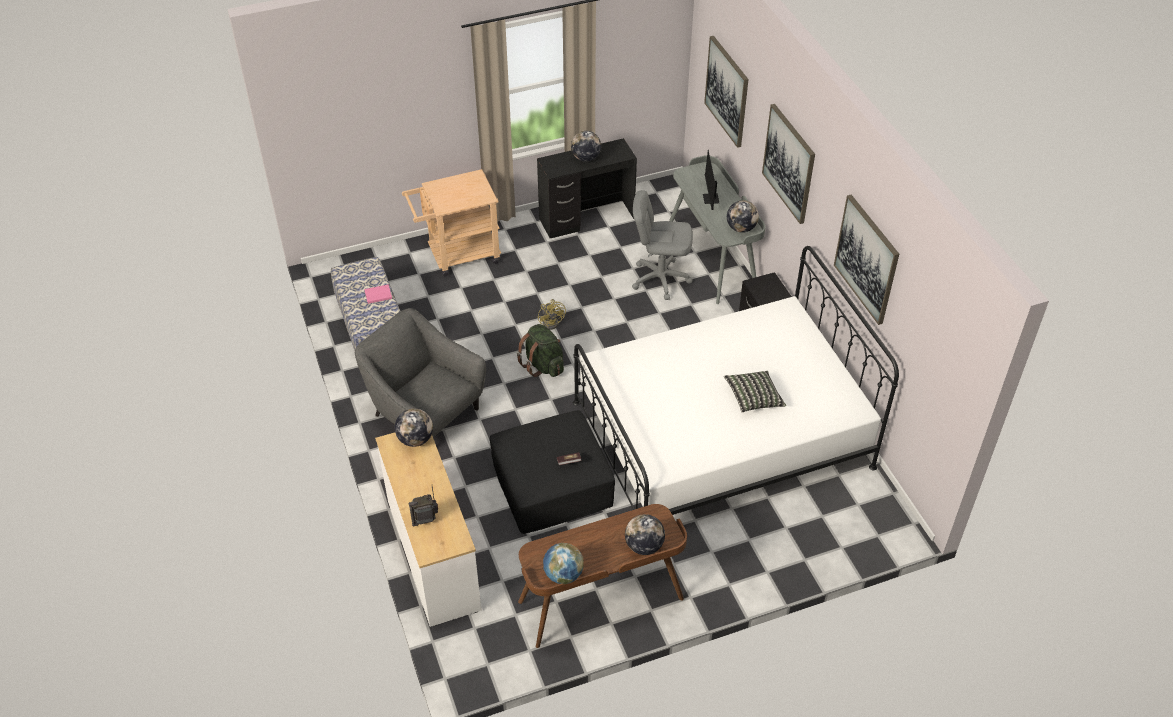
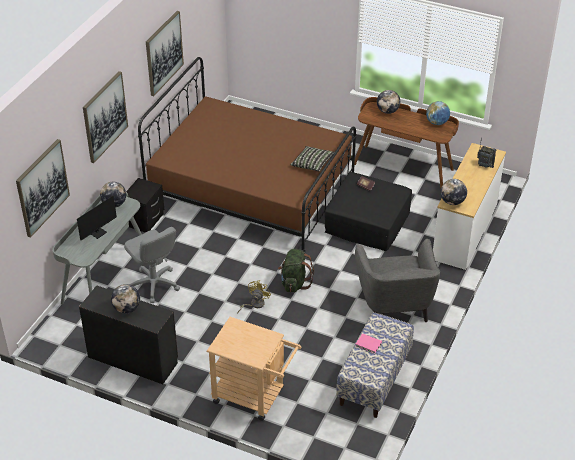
camera: 135 degrees left, 5 degrees down
white bed [573,246,899,515] -> brown bed [138,57,356,253]
pillow [724,371,786,412] -> pillow moved to [291,146,334,171]

